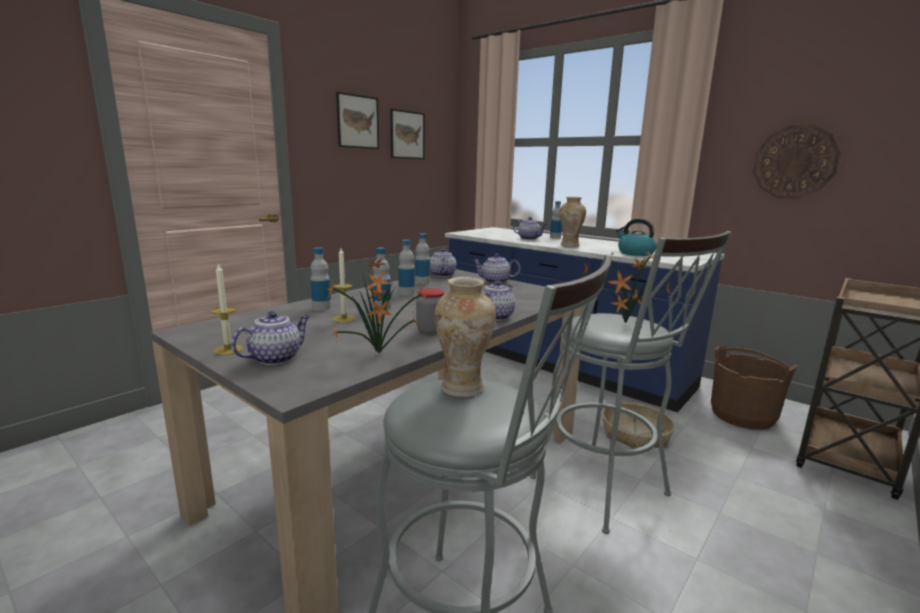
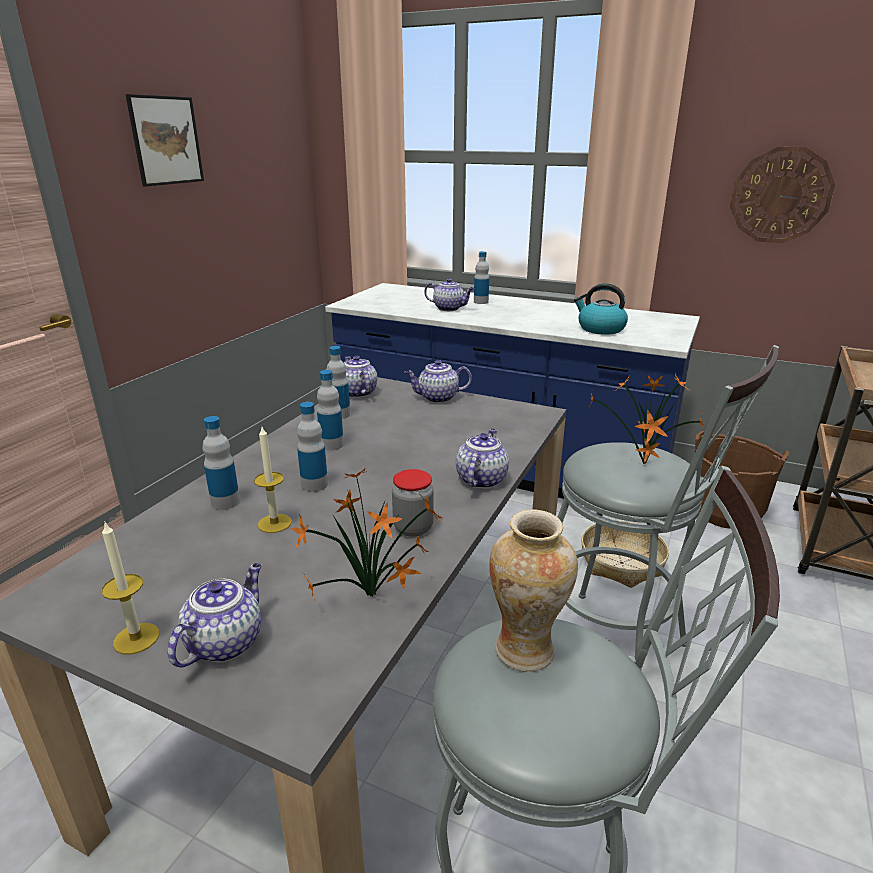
camera: 15 degrees left, 10 degrees up
picture [390,109,425,159] -> none
vase [560,197,586,247] -> none

